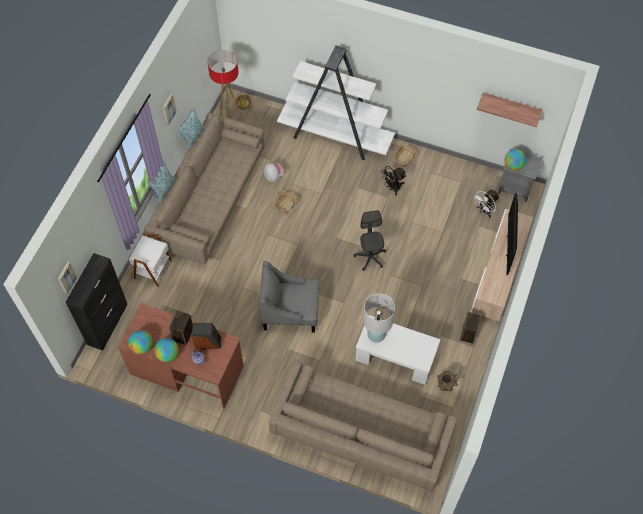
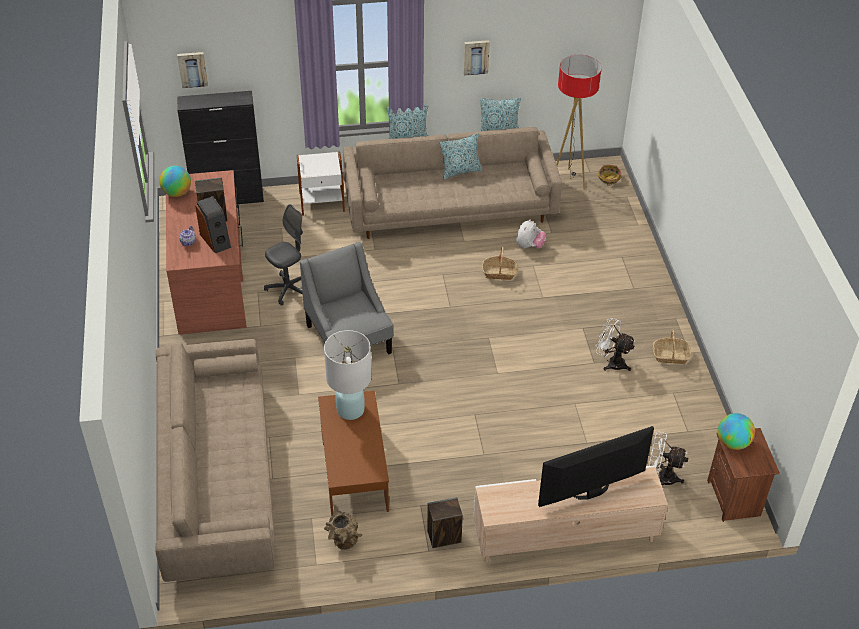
camera: 60 degrees right, 15 degrees down
globe [154,338,179,362] -> none
white bookcase [277,45,395,160] -> none
grey office chair [353,210,386,271] -> grey office chair moved to [264,204,303,306]
white coffee table [355,315,441,385] -> brown coffee table [318,391,389,517]
black fan [382,166,406,195] -> white fan [596,318,635,371]
shelf [477,93,542,127] -> none
grey nightstand [498,149,543,202] -> brown nightstand [707,428,780,522]
none -> pillow [440,133,482,180]

